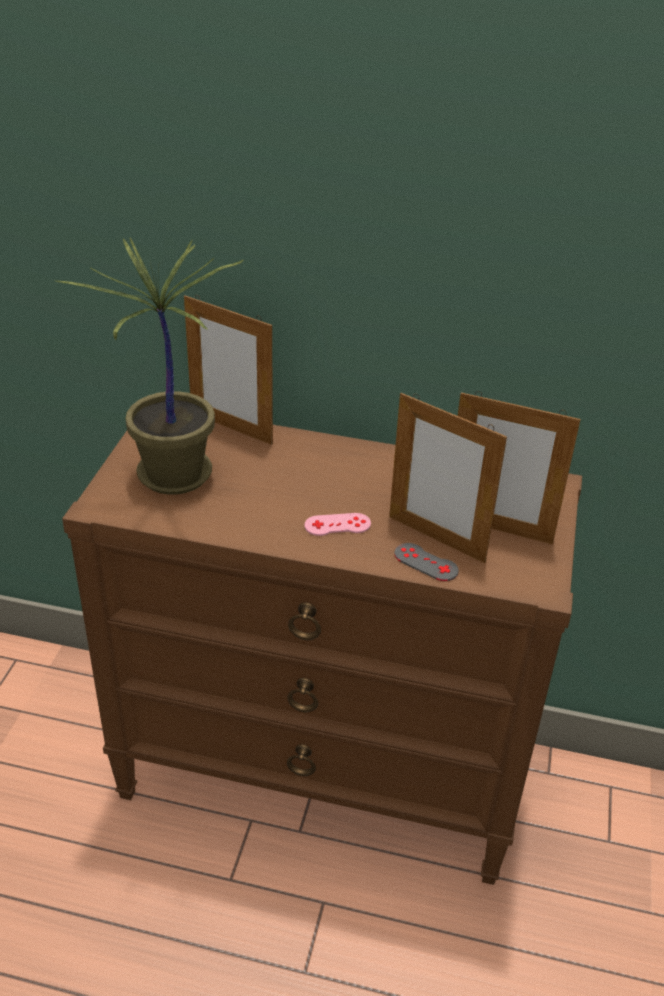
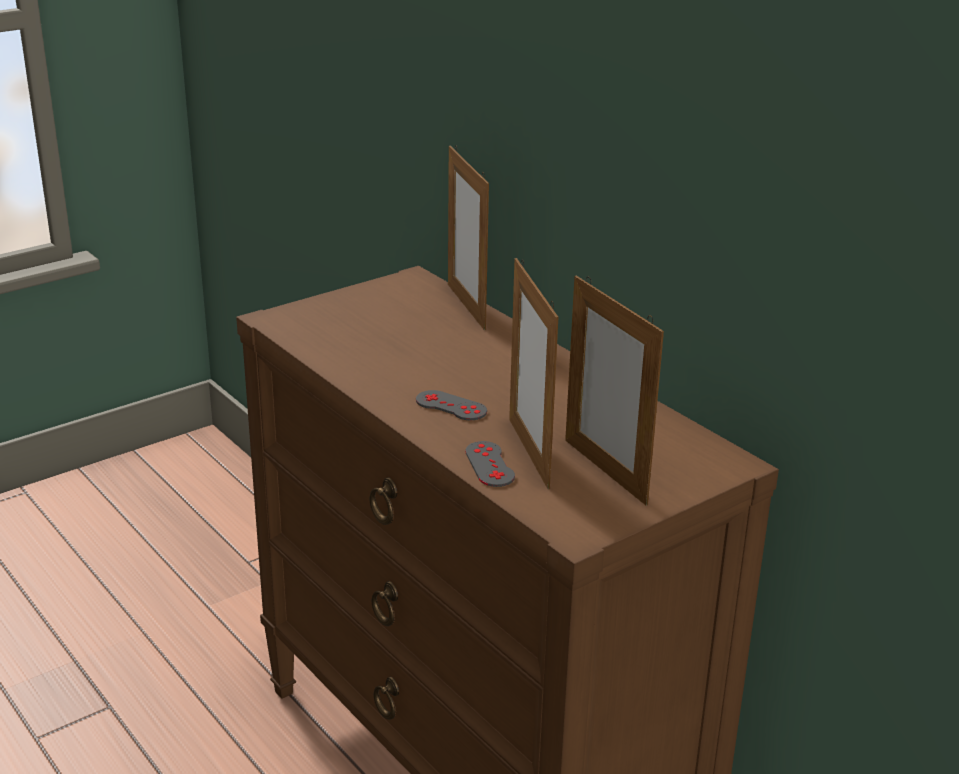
camera: 40 degrees right, 10 degrees down
potted plant [56,238,243,495] -> none
pink game controller [304,513,371,536] -> grey game controller [416,390,487,420]

